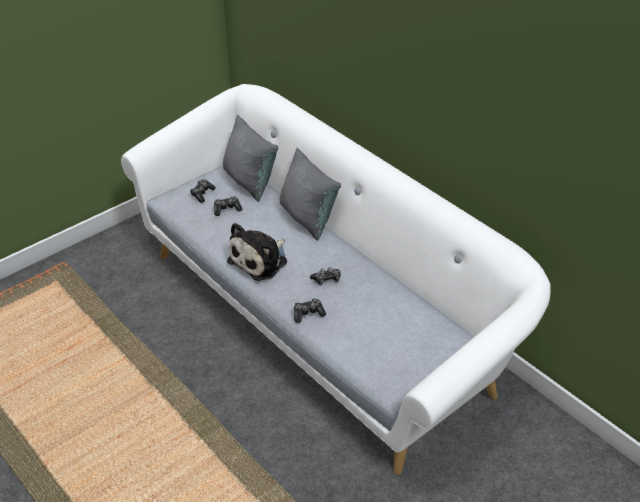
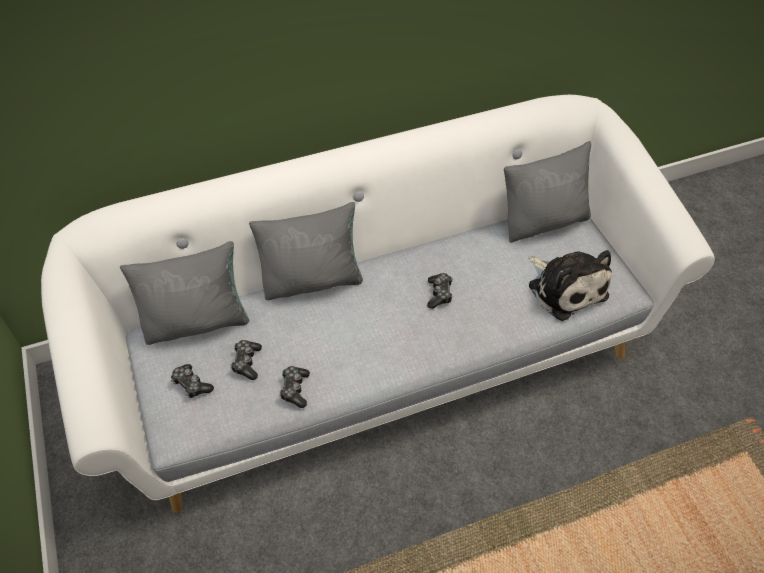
camera: 70 degrees left, 10 degrees up
plush toy [227,223,287,281] -> plush toy moved to [529,250,612,321]
game controller [294,298,326,323] -> game controller moved to [279,366,310,408]
none -> grey pillow [504,141,591,243]

